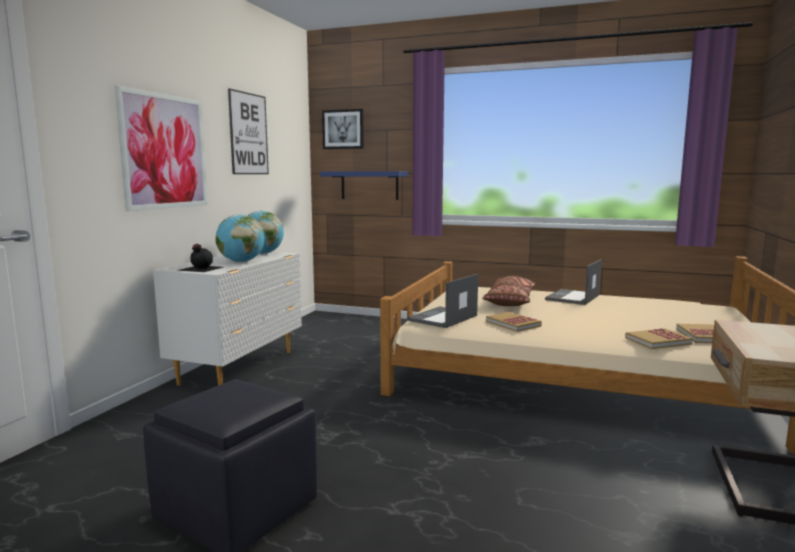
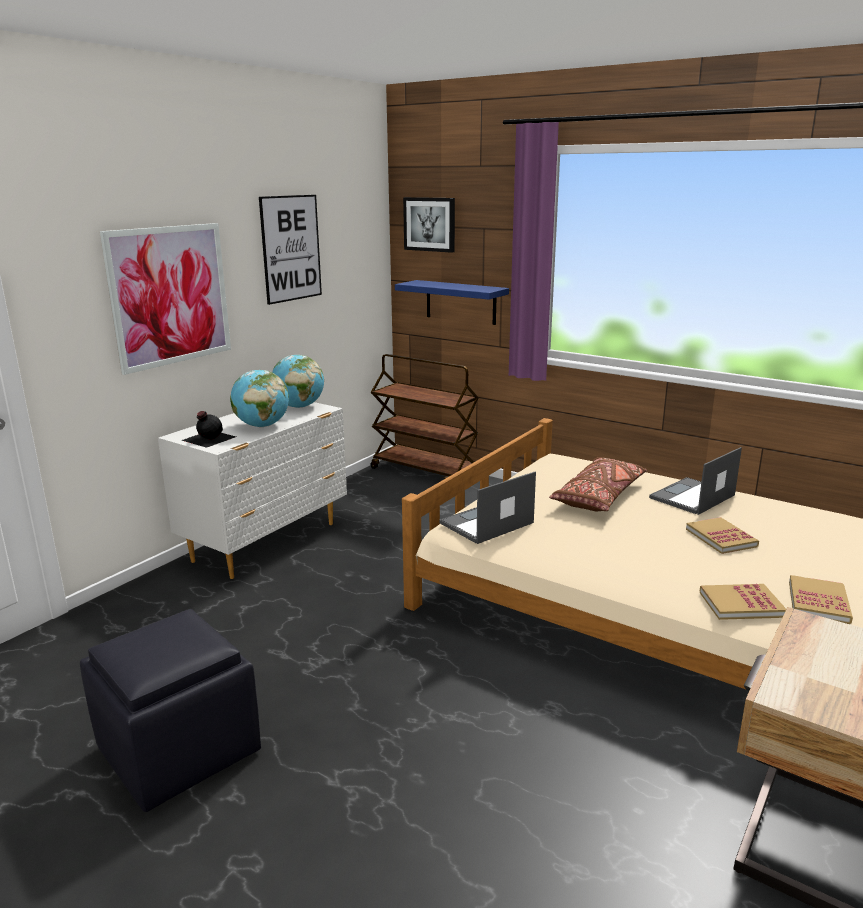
camera: 15 degrees right, 10 degrees up
book [486,312,542,332] -> book moved to [686,517,759,554]
none -> brown cart [370,354,479,479]

